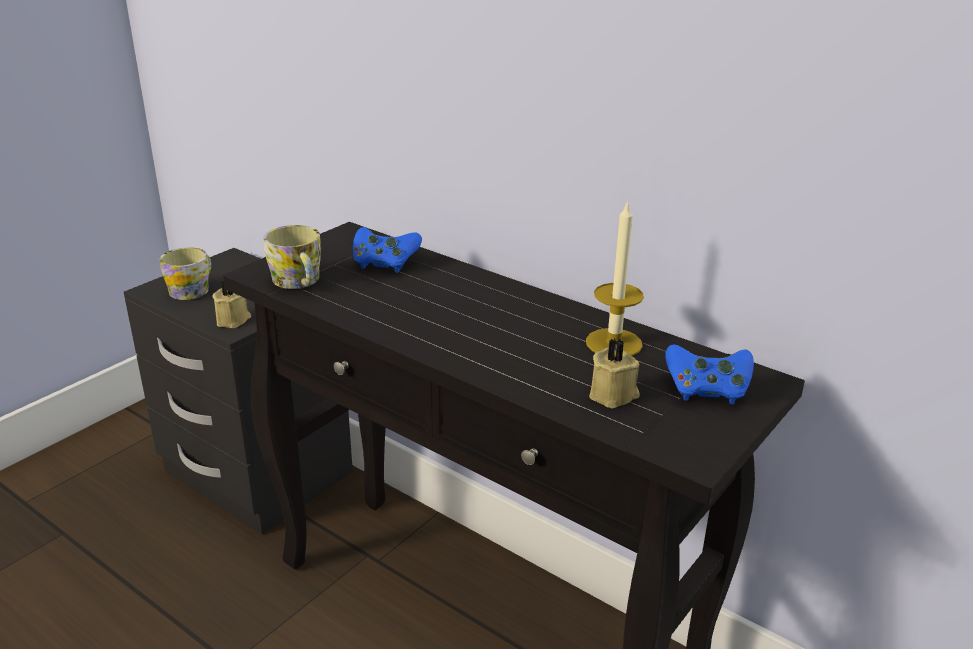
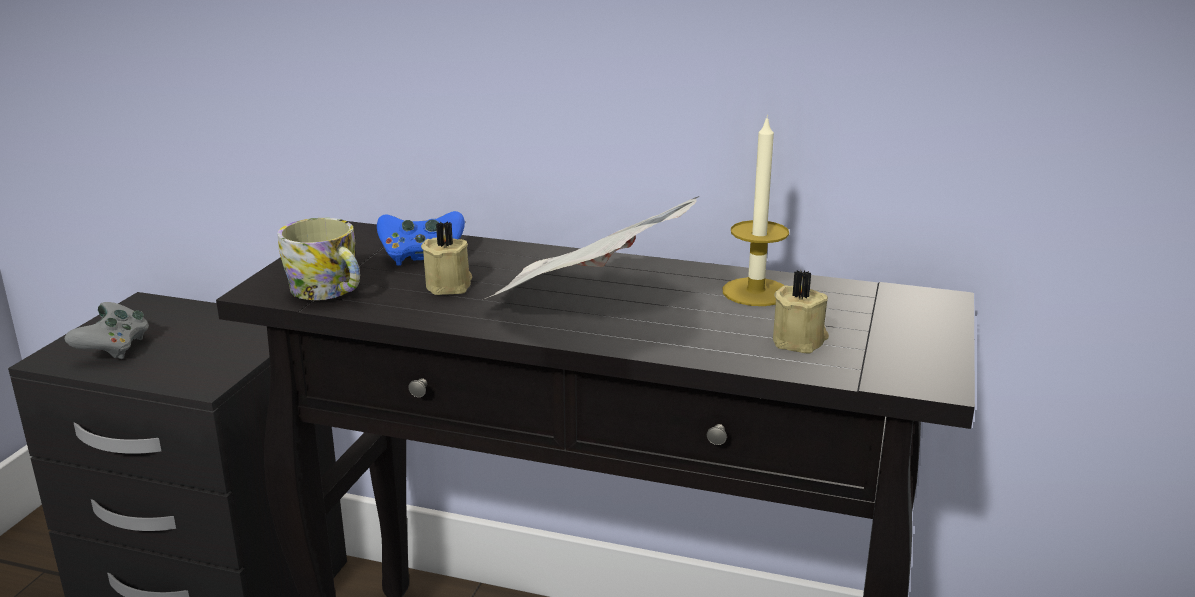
camera: 20 degrees left, 5 degrees down
mug [160,247,211,300] -> grey game controller [64,302,149,359]
beige candle [212,281,251,328] -> beige candle moved to [421,221,472,295]
blue game controller [665,344,754,404] -> none
none -> newspaper [485,196,699,299]

